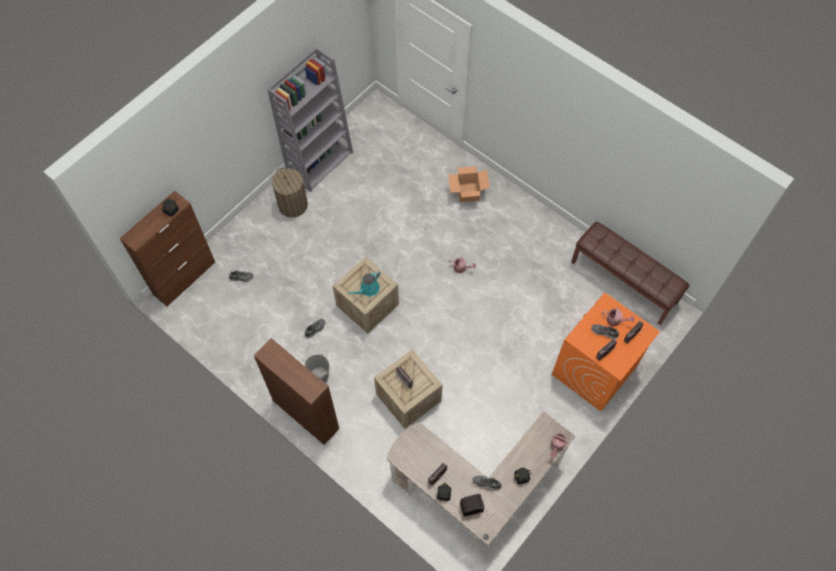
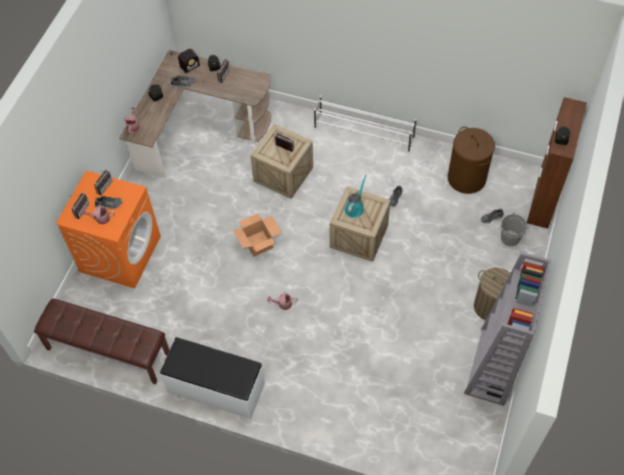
camera: 160 degrees right, 5 degrees down
brown cabinet [254,338,339,445] -> white shoe rack [314,96,416,153]
grey bucket [304,354,330,383] -> grey bucket moved to [501,212,527,246]
cardboard box [448,166,490,202] -> cardboard box moved to [233,213,282,257]
none -> white bench [160,337,265,419]
none -> brown laundry basket [448,127,495,194]

